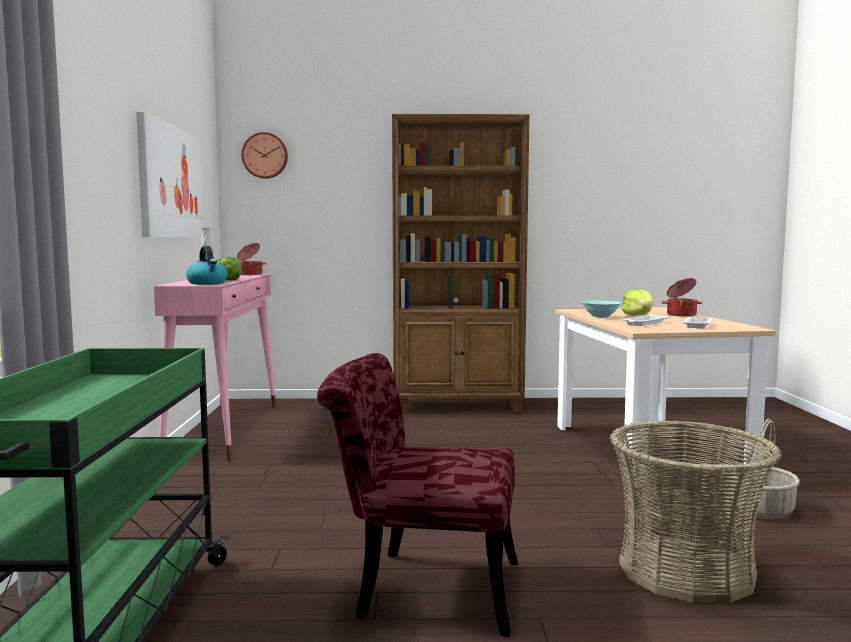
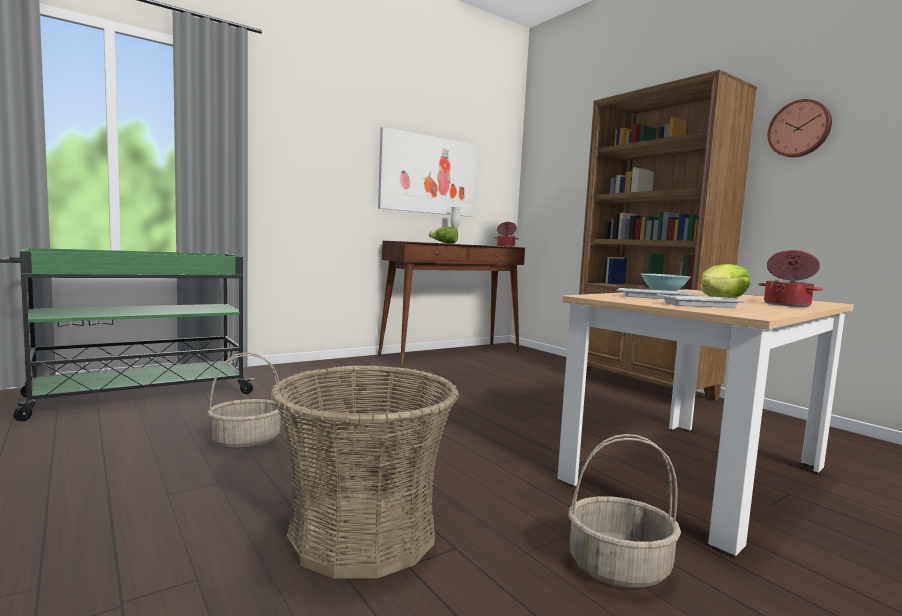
camera: 55 degrees right, 0 degrees up
pink console table [154,274,276,462] -> brown console table [378,241,525,365]
kettle [186,246,227,285] -> none
wall clock [241,132,288,179] -> wall clock moved to [767,99,832,157]
red chair [317,353,518,637] -> basket [207,353,280,449]

